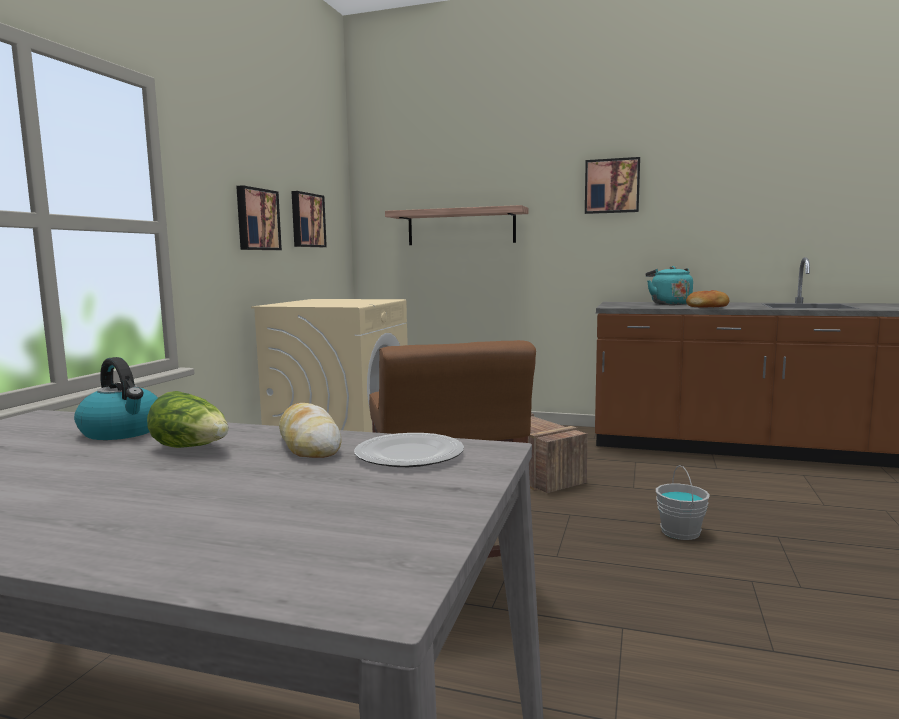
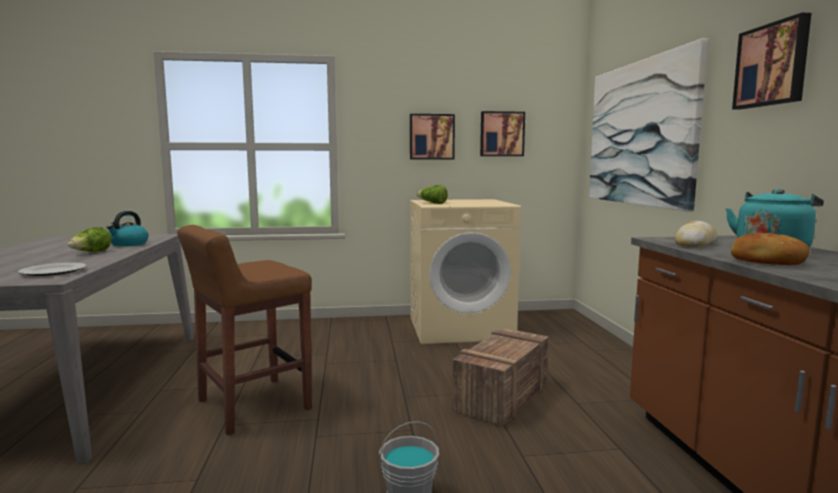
camera: 65 degrees right, 0 degrees up
bread [279,403,342,458] -> bread moved to [675,221,717,247]
shelf [385,205,529,245] -> picture [589,38,708,212]
none -> lettuce [417,185,448,204]

